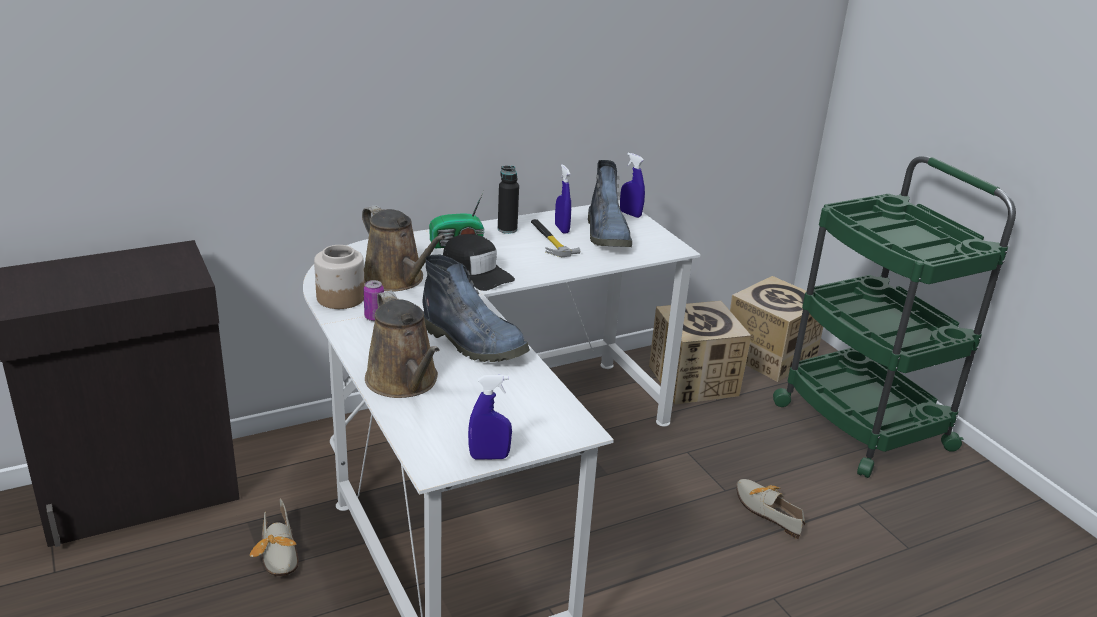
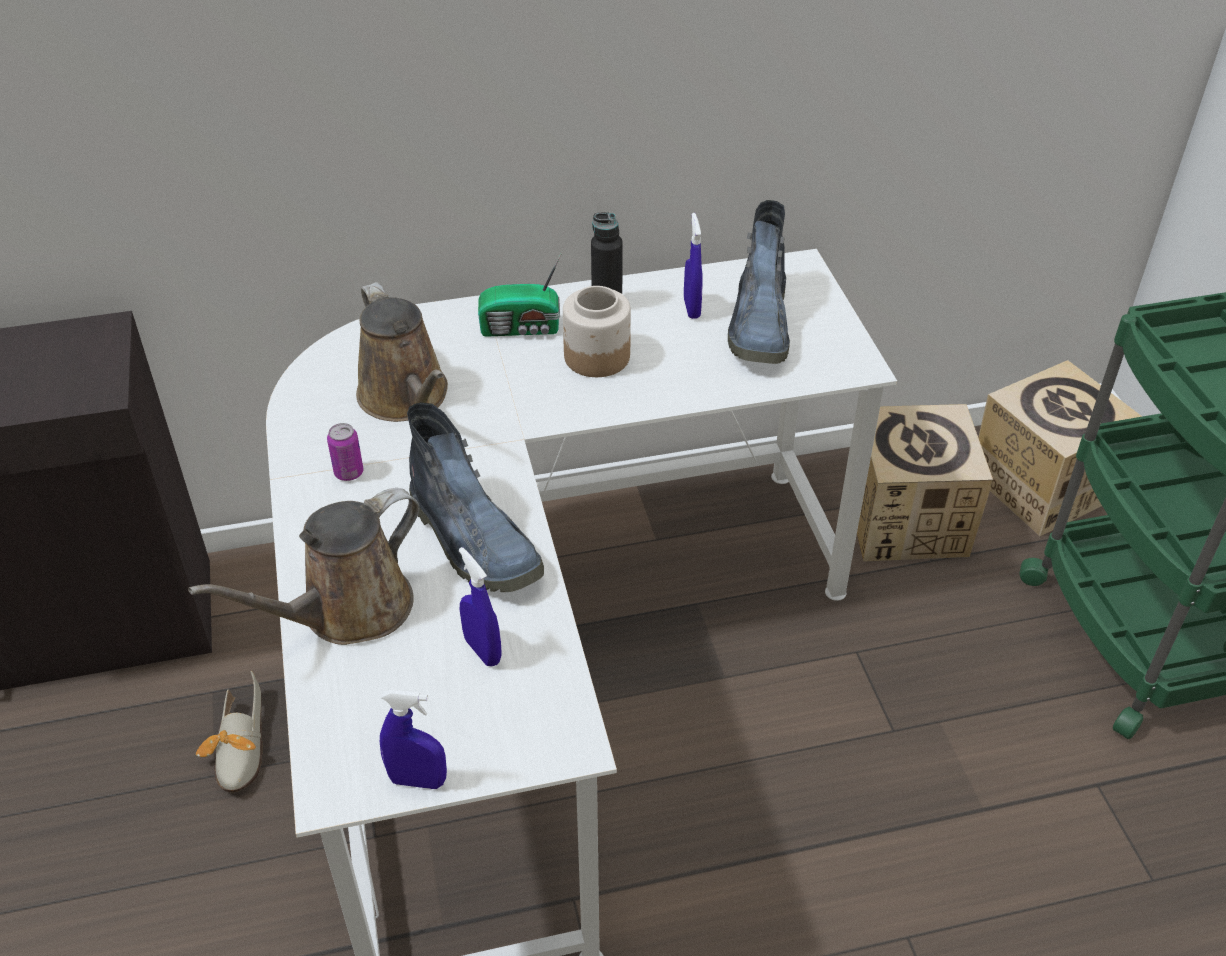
camera: 15 degrees right, 15 degrees up
jar [314,245,365,309] -> jar moved to [563,286,631,377]
brown watering can [365,291,439,398] -> brown watering can turned 60 degrees clockwise [188,488,420,645]
black cap [443,234,515,291] -> none
hammer [531,219,580,257] -> none
blue spray bottle [620,153,645,218] -> blue spray bottle moved to [459,547,502,667]
shoe [736,479,805,539] -> none

